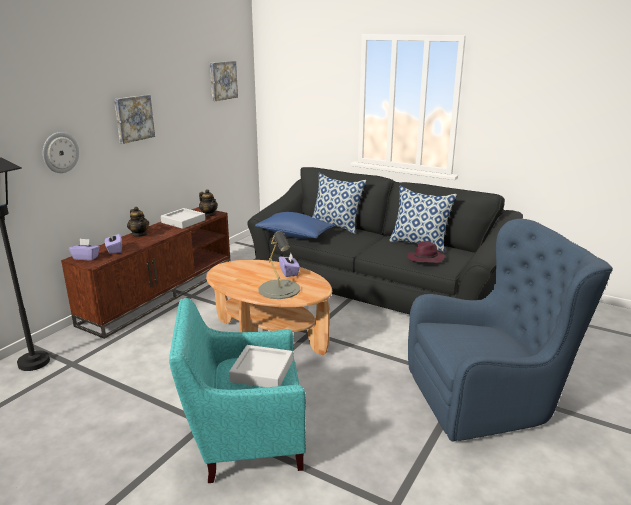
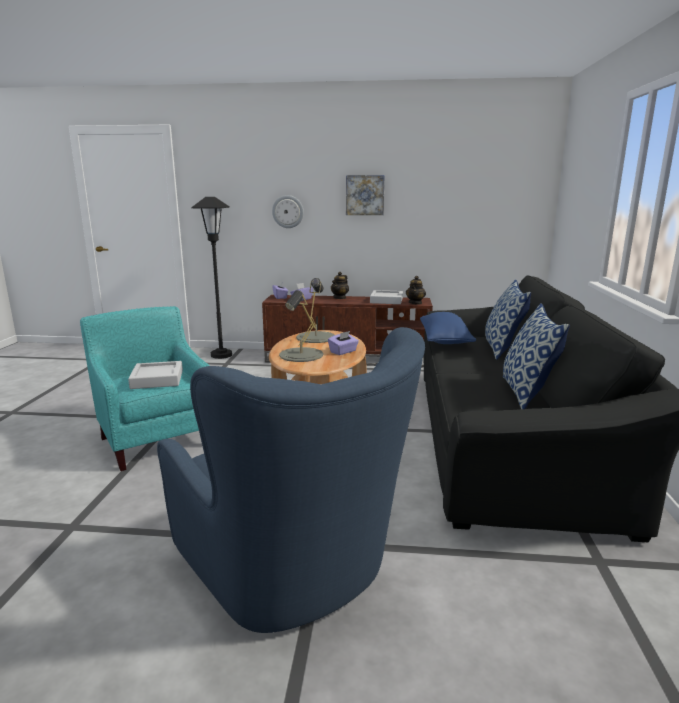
camera: 65 degrees right, 5 degrees down
picture [210,61,238,101] -> none
purple hat [407,241,445,263] -> none
none -> grey table lamp [296,278,335,343]

